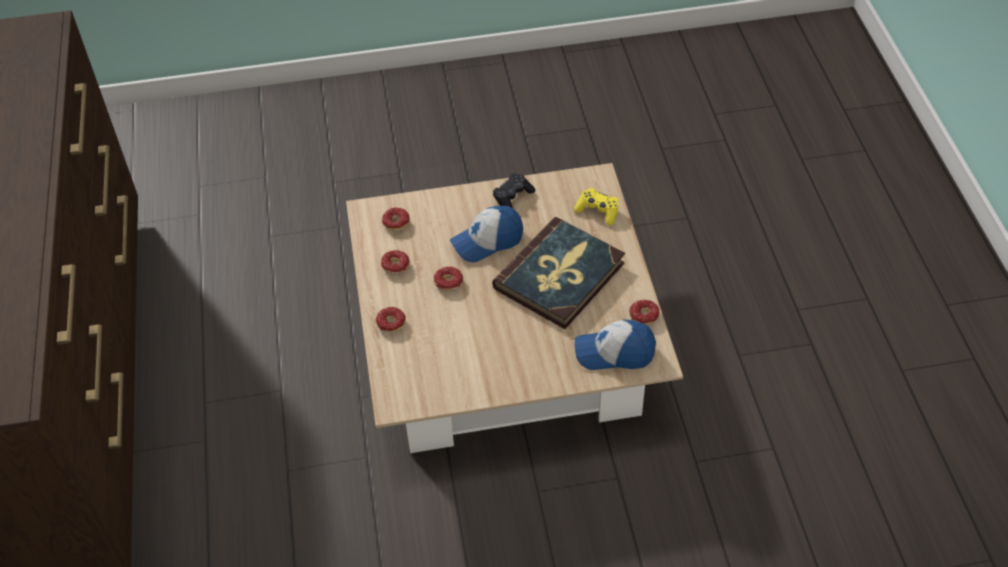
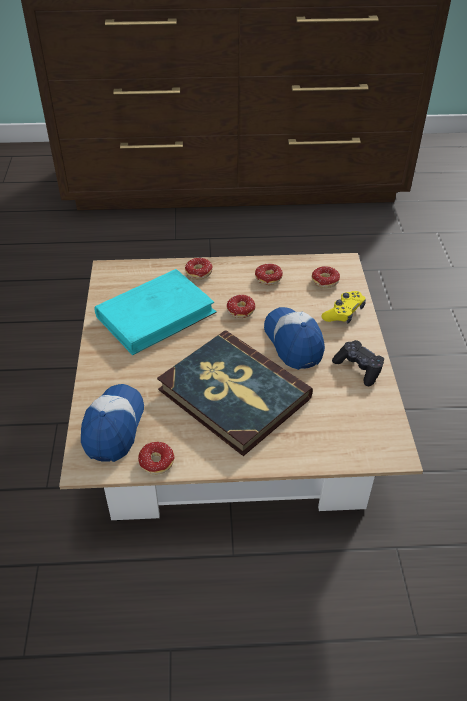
camera: 95 degrees right, 5 degrees down
yellow game controller [574,188,619,225] -> yellow game controller moved to [321,291,366,324]
none -> turquoise book [94,269,217,355]

